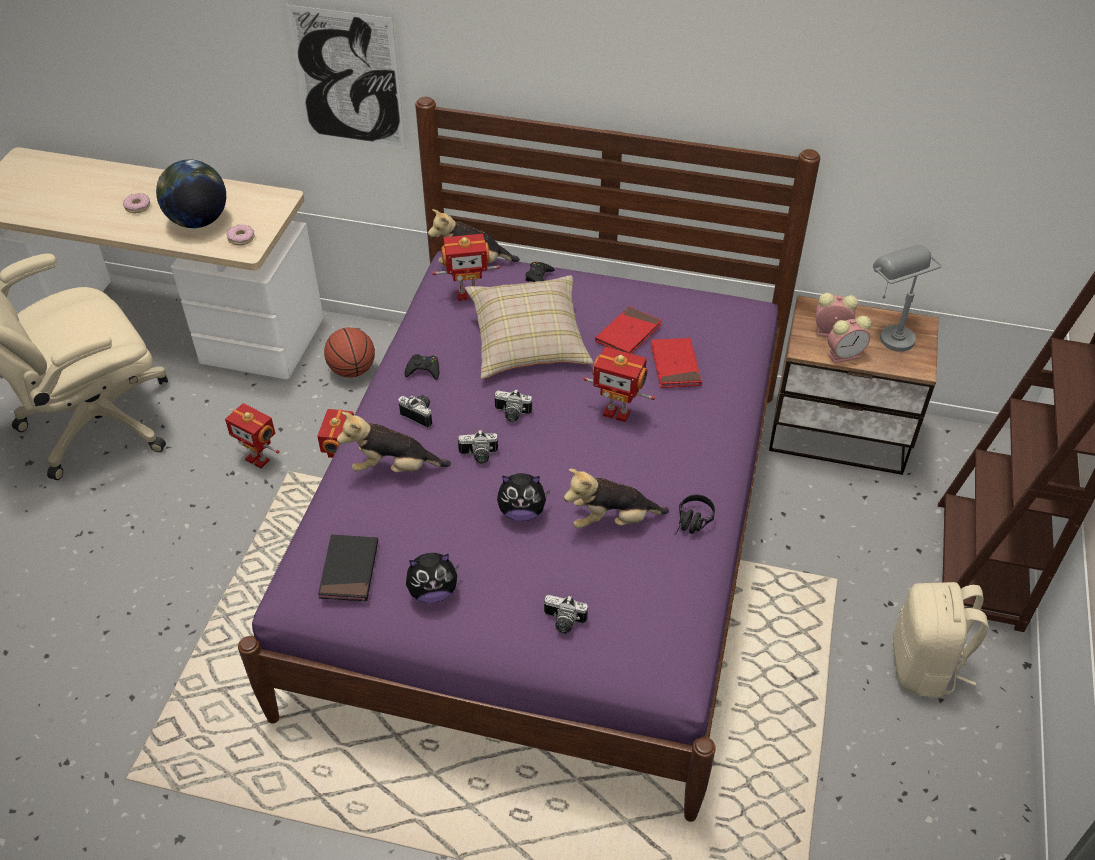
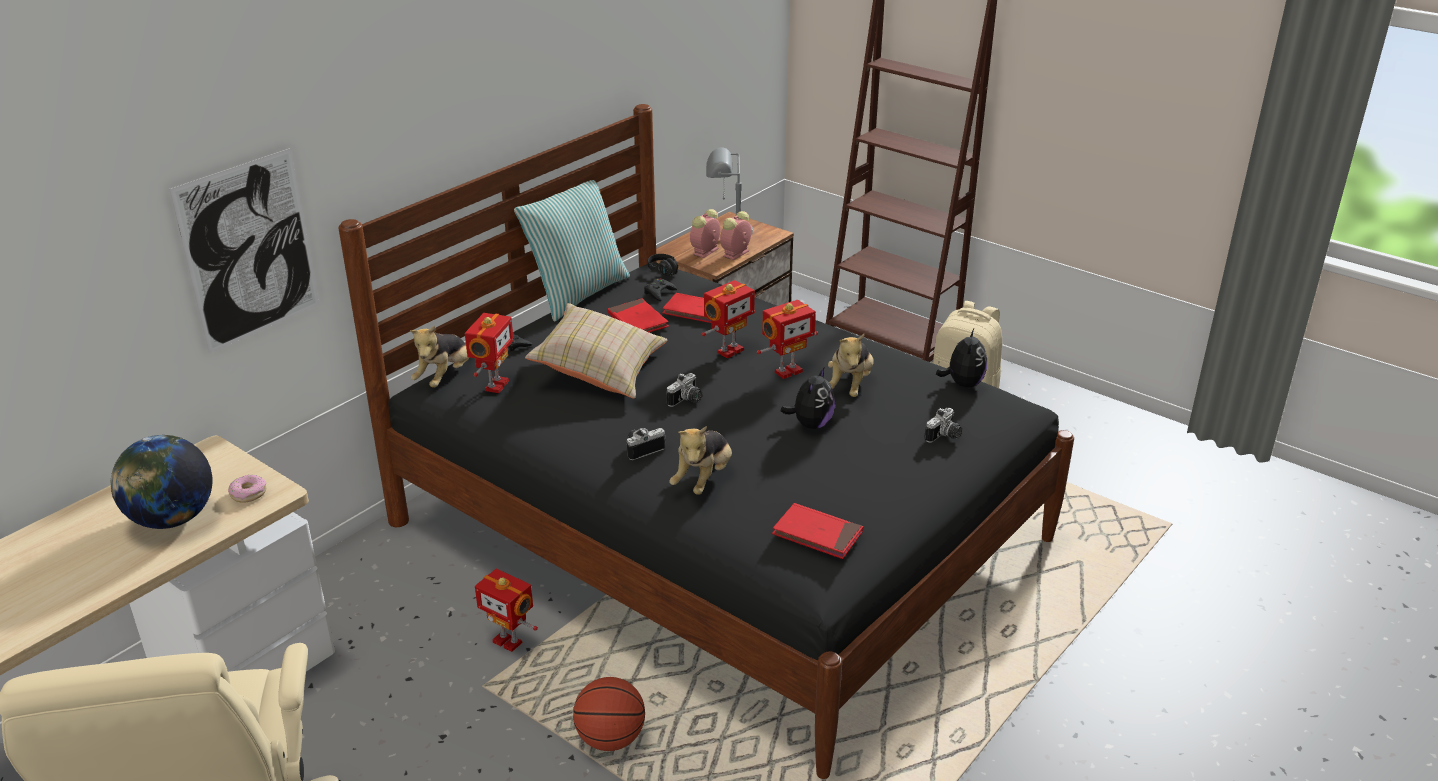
camera: 65 degrees left, 15 degrees down
donut [123,193,150,213] -> none
toy robot [225,403,280,468] -> toy robot moved to [757,300,818,379]
purple bed [238,97,820,822] -> black bed [338,104,1074,779]
black book [318,535,378,601] -> red book [772,503,863,559]
basketball [324,327,375,378] -> basketball moved to [573,677,645,751]
black game controller [405,354,439,380] -> black game controller moved to [644,278,677,301]
plush toy [406,553,459,603] -> plush toy moved to [936,327,987,388]
camera [458,430,498,464] -> none
black headphones [675,495,715,535] -> black headphones moved to [648,254,678,276]
alarm clock [827,316,871,364] -> alarm clock turned 150 degrees counterclockwise [720,211,752,260]
none -> pillow [514,180,630,322]

